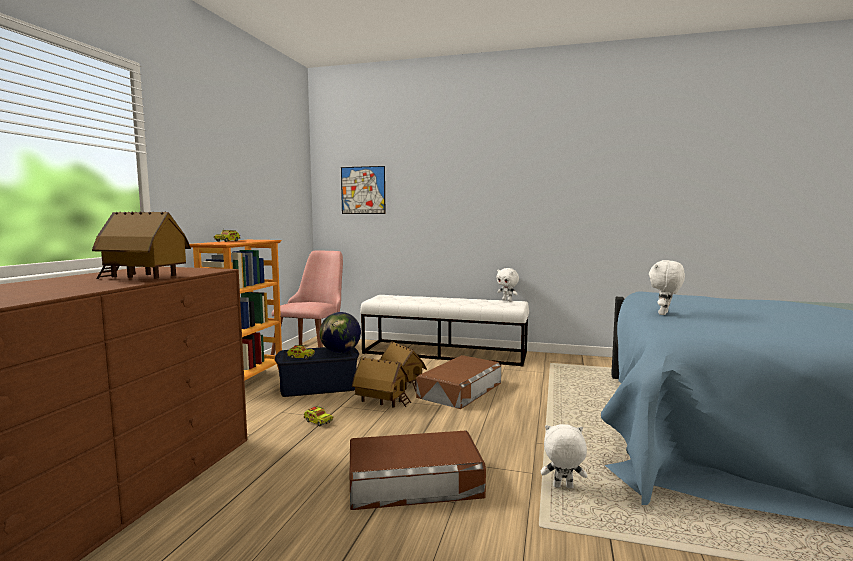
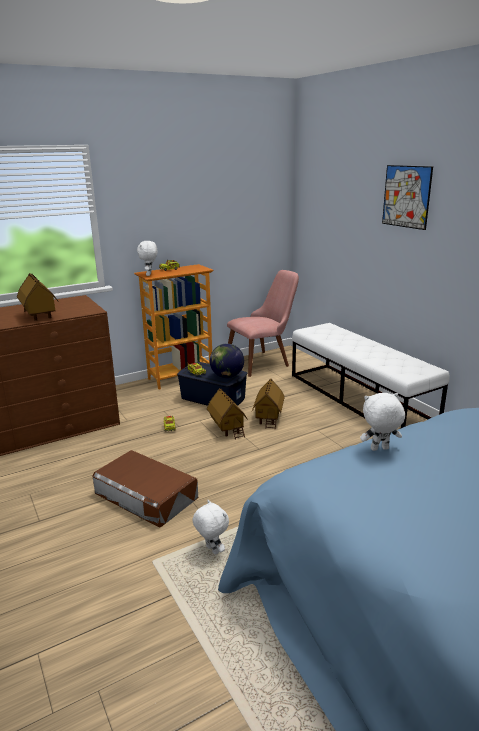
camera: 45 degrees right, 15 degrees up
picture [341,166,385,214] -> picture moved to [382,165,433,230]
brown storage box [416,355,501,409] -> none
white plush toy [496,268,519,301] -> white plush toy moved to [137,241,158,276]

